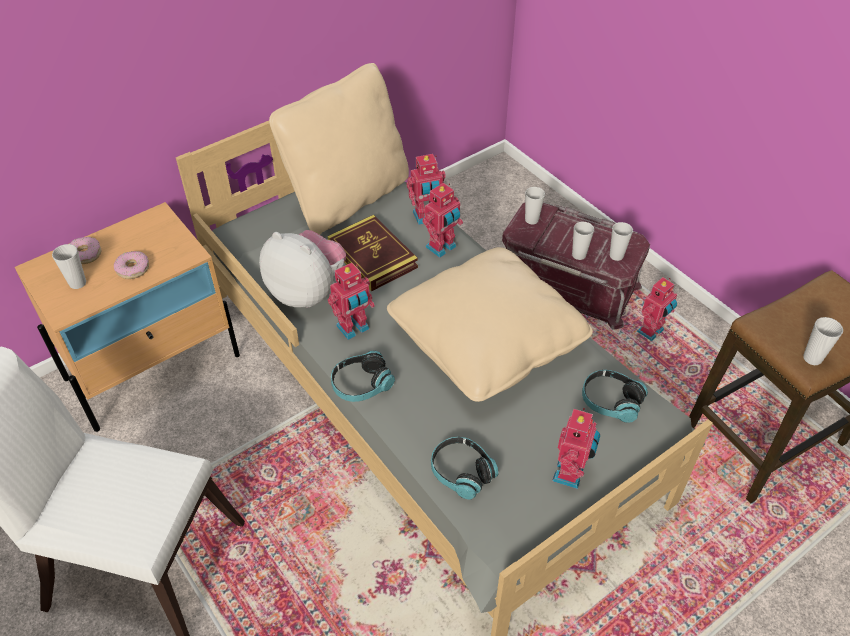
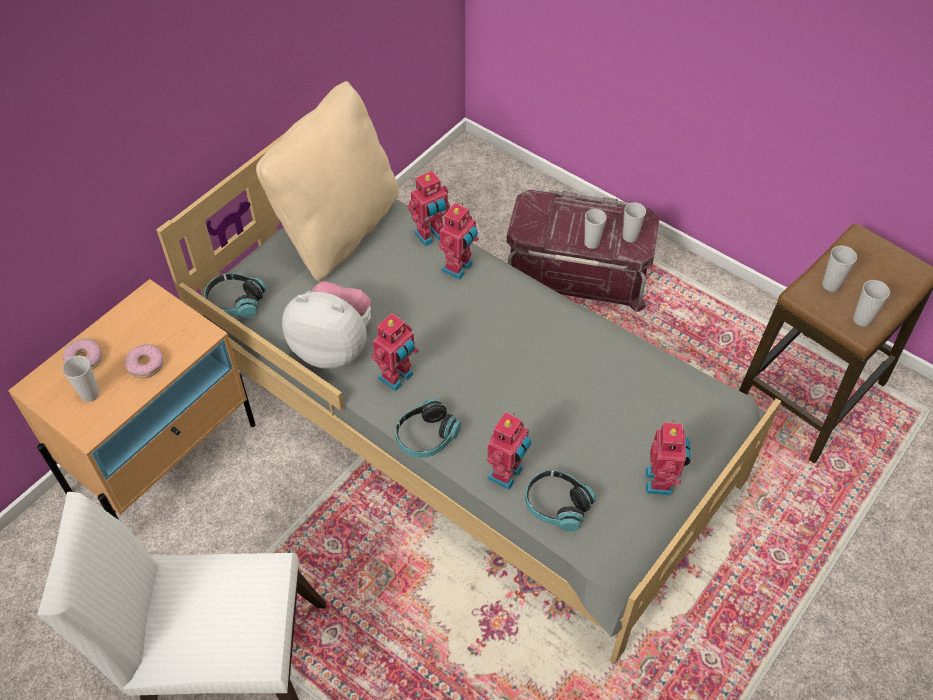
camera: 15 degrees left, 5 degrees up
book [328,215,418,292] -> none
beige pillow [387,247,593,402] -> none
cup [525,187,545,224] -> cup moved to [822,246,857,292]
headphones [582,370,648,423] -> headphones moved to [204,273,266,318]
toy robot [637,277,677,341] -> toy robot moved to [487,412,531,490]

